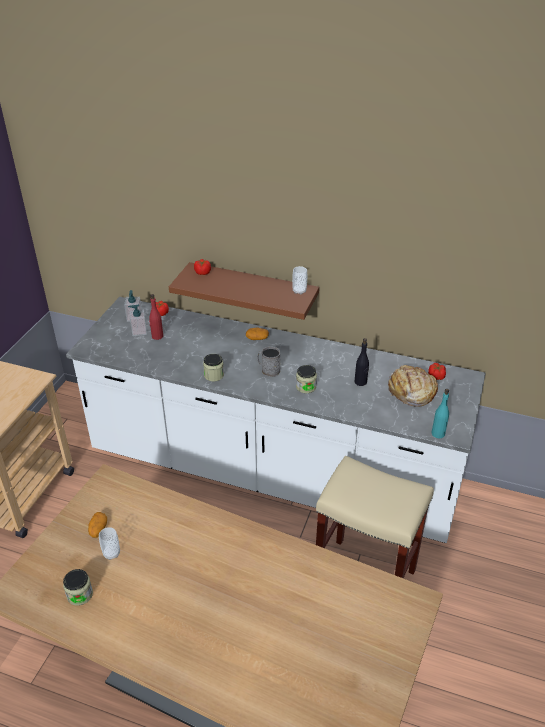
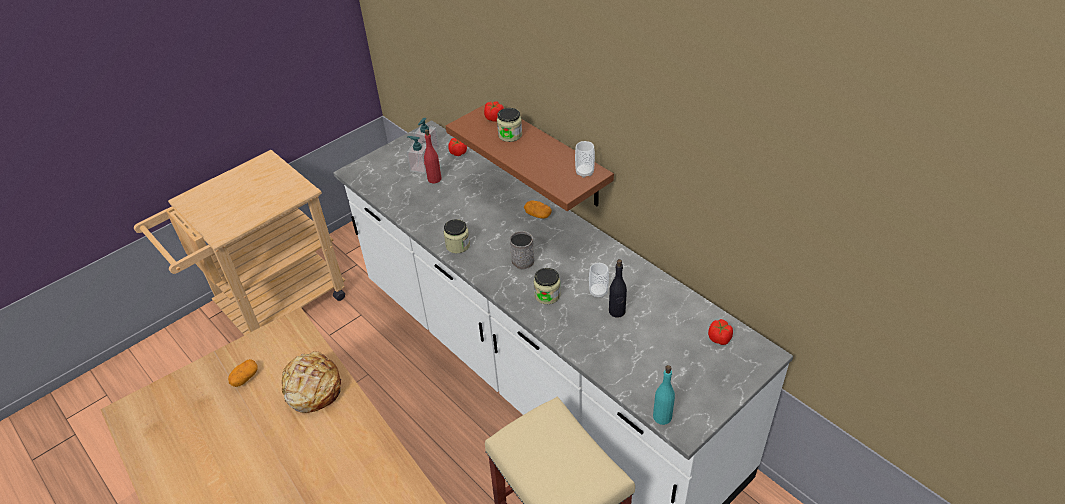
camera: 30 degrees right, 5 degrees up
jar [63,569,93,606] -> jar moved to [497,108,522,142]
cup [99,527,120,560] -> cup moved to [589,263,609,298]
bread [388,365,438,407] -> bread moved to [282,351,341,413]

